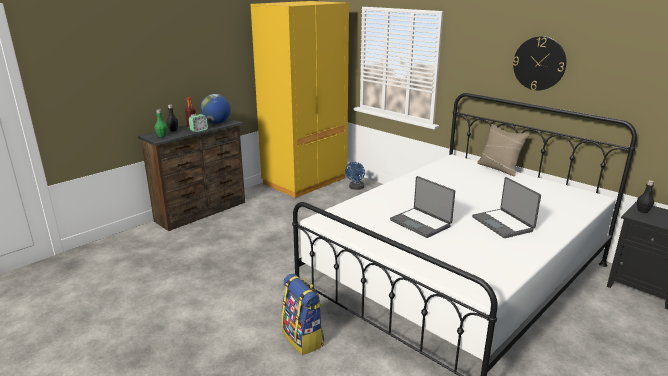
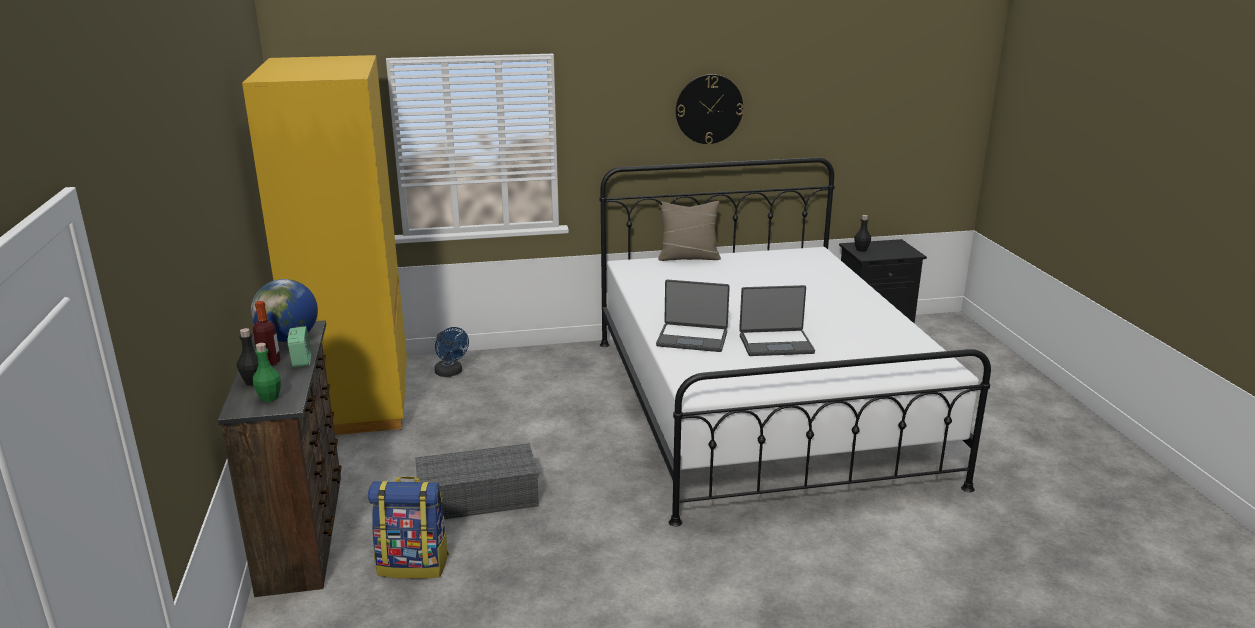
camera: 55 degrees left, 0 degrees up
backpack [281,274,324,355] -> backpack moved to [368,476,449,579]
laptop [472,177,541,238] -> laptop moved to [656,280,730,352]
none -> grey storage box [415,443,539,519]

